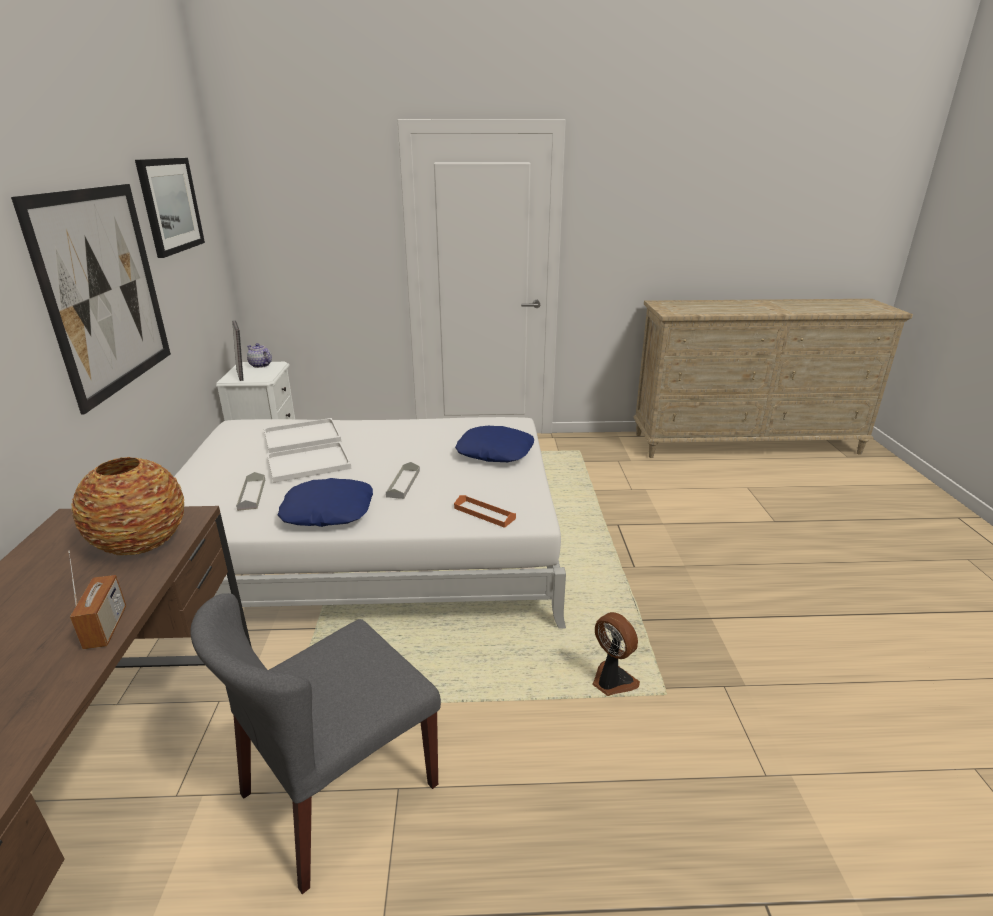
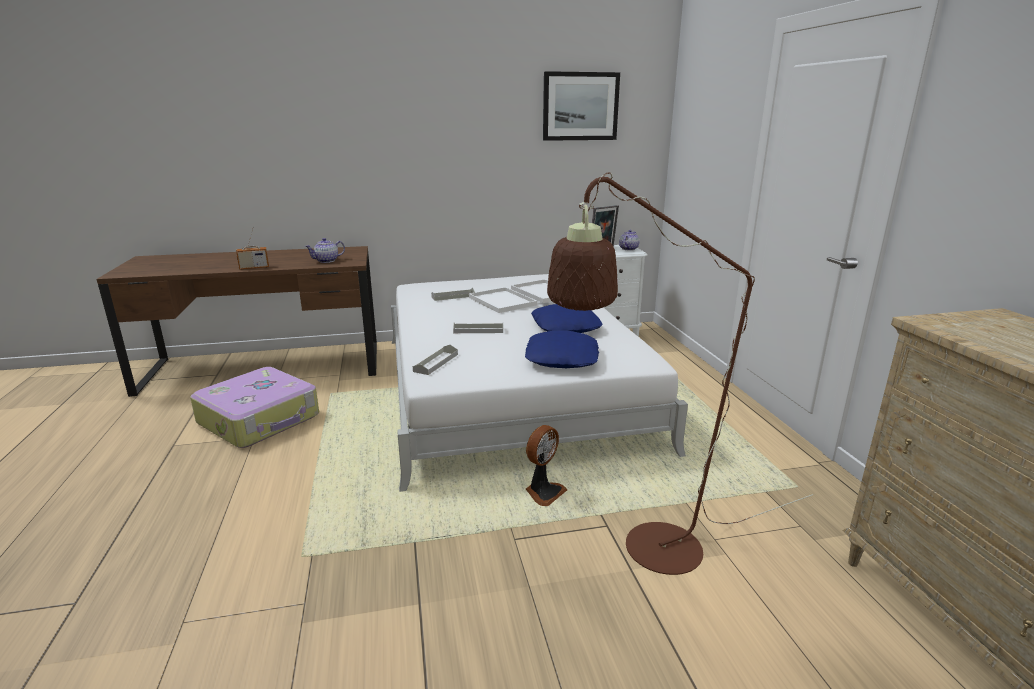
camera: 80 degrees right, 5 degrees down
picture [11,184,171,415] -> none
vase [71,457,184,556] -> teapot [305,238,345,263]
grey chair [190,593,441,894] -> suitcase [190,367,319,448]
blue pillow [278,478,373,527] -> blue pillow moved to [531,304,602,333]
orange tray [454,495,516,528] -> grey tray [413,345,458,375]
fan [592,612,640,696] -> fan moved to [525,425,567,506]
none -> brown floor lamp [547,172,814,575]

